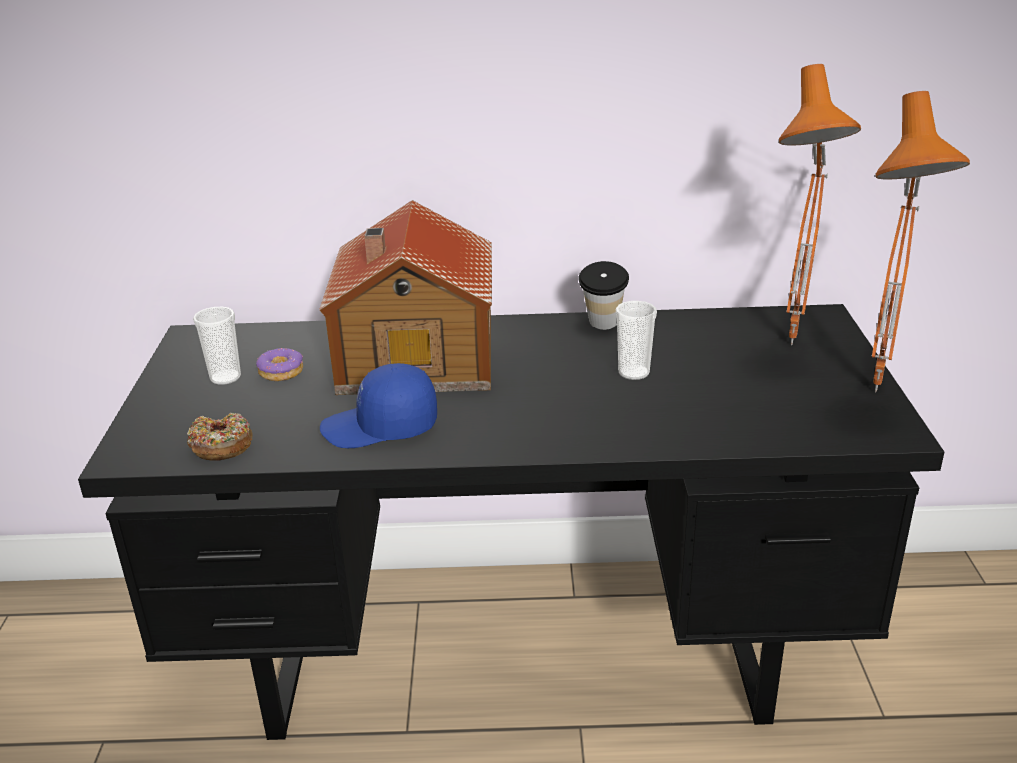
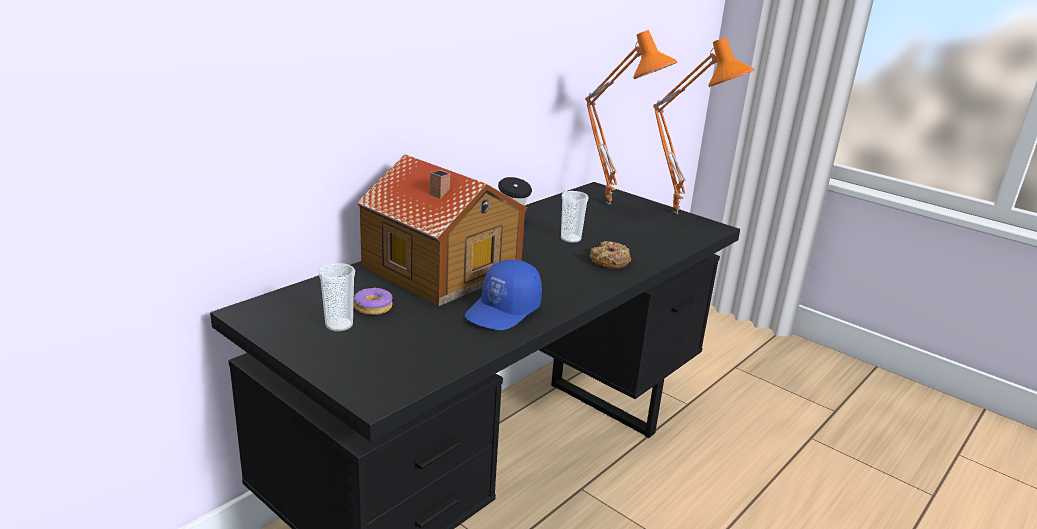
camera: 50 degrees left, 5 degrees down
donut [187,413,253,461] -> donut moved to [590,241,631,269]

